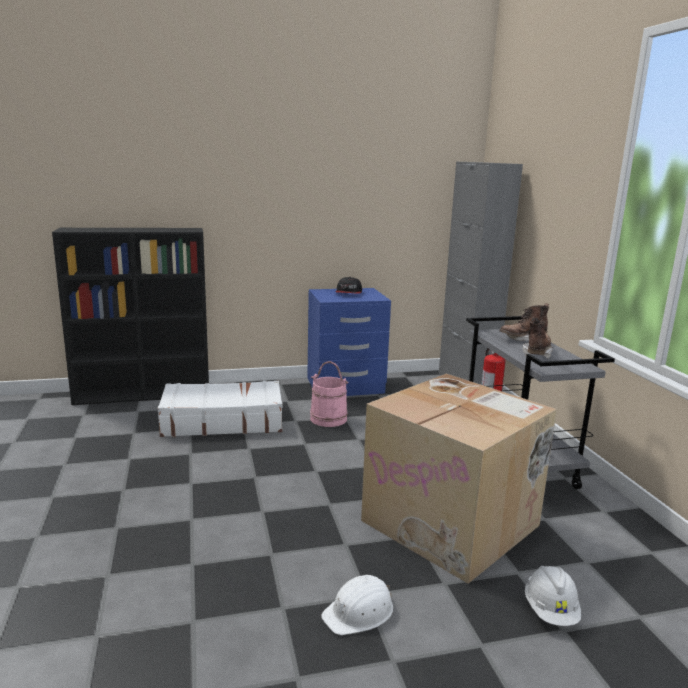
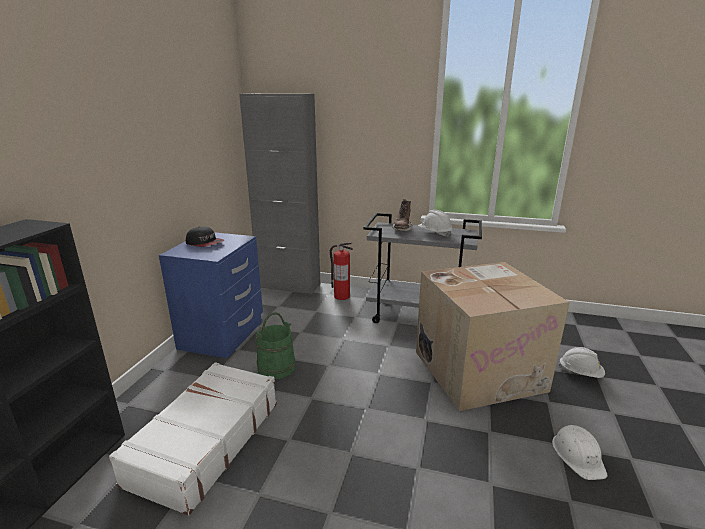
camera: 60 degrees left, 5 degrees up
pink bucket [310,361,349,427] -> green bucket [255,312,296,379]
brown boot [523,318,554,359] -> white hard hat [418,210,453,238]

